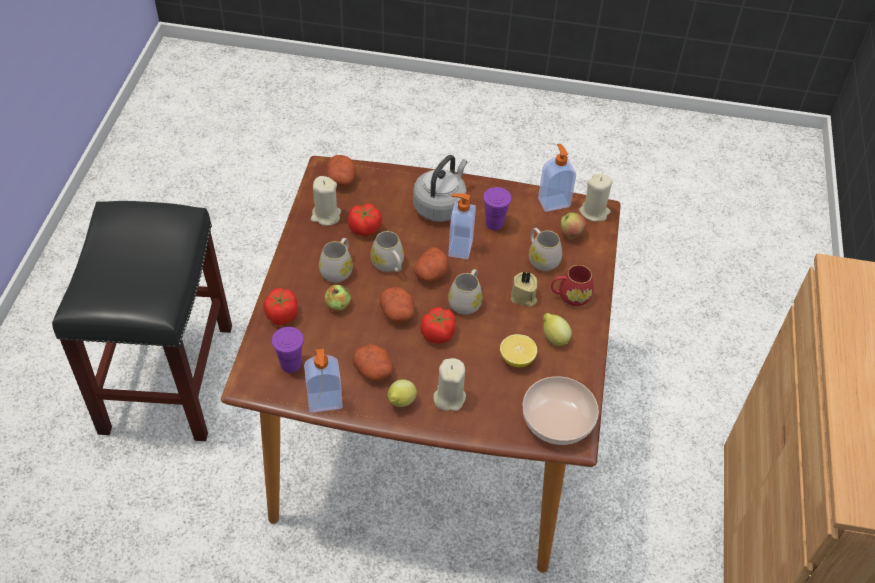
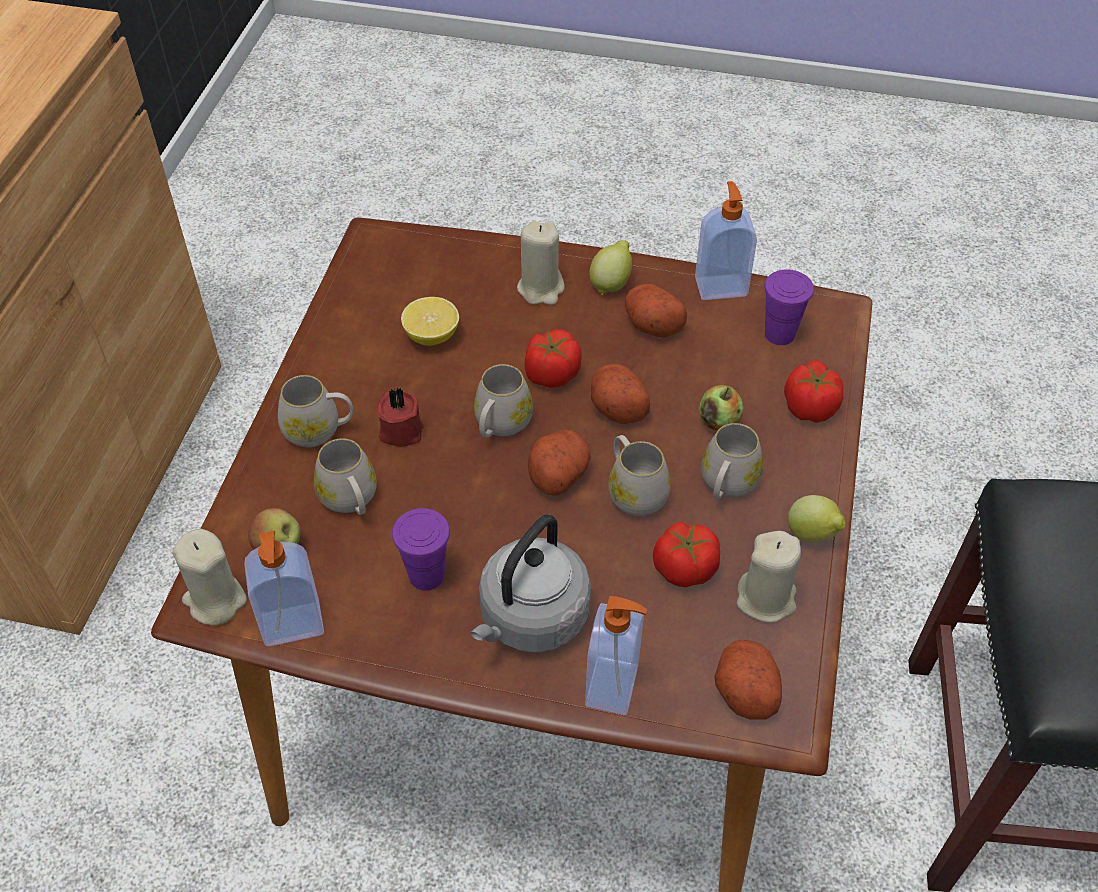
camera: 175 degrees left, 0 degrees up
soap dispenser [448,193,476,260] -> soap dispenser moved to [585,596,647,715]
beige candle [511,272,537,307] -> red candle [376,387,424,447]
bowl [523,376,599,445] -> none
lemon [543,313,572,346] -> lemon moved to [788,495,846,543]
red mug [551,265,594,306] -> white mug [278,375,353,448]

